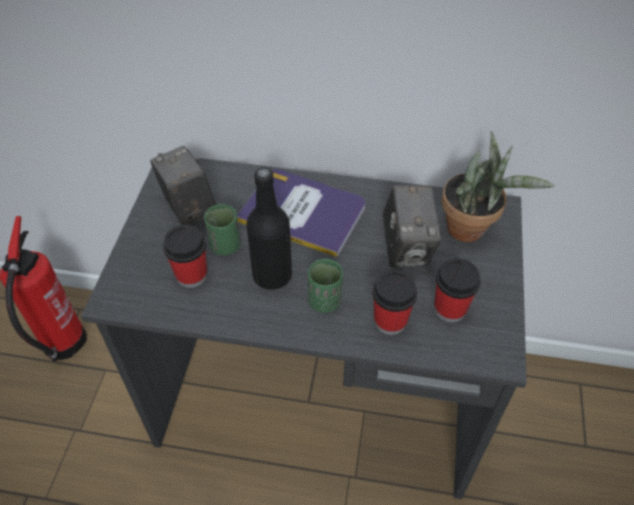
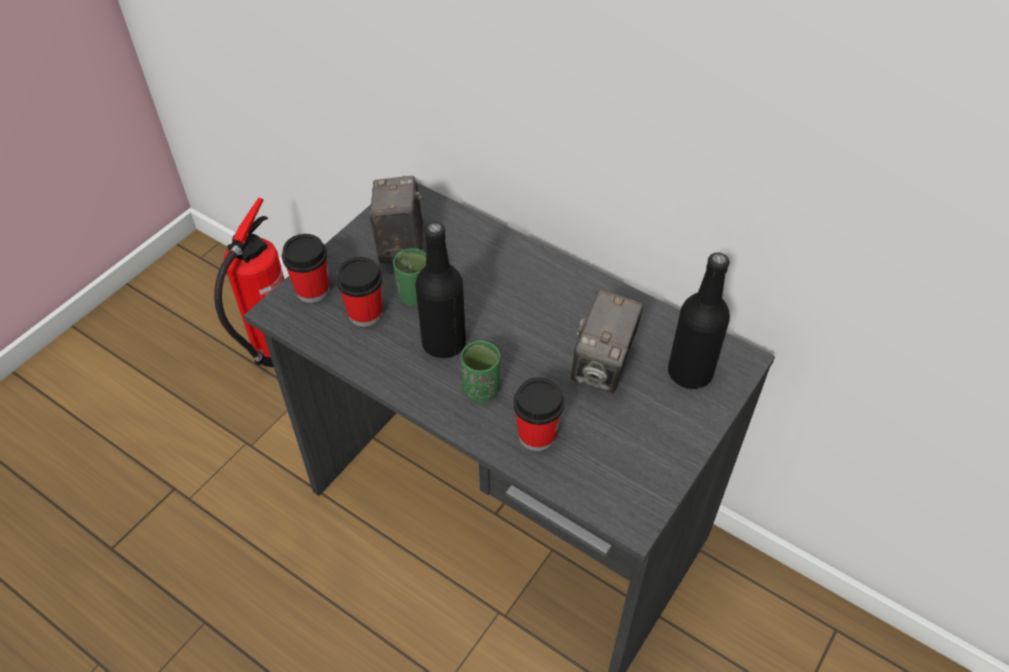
camera: 25 degrees right, 0 degrees up
book [237,169,365,257] -> none
cup [434,258,481,322] -> cup moved to [282,234,329,303]
potted plant [442,131,555,242] -> black bottle [668,252,730,389]

